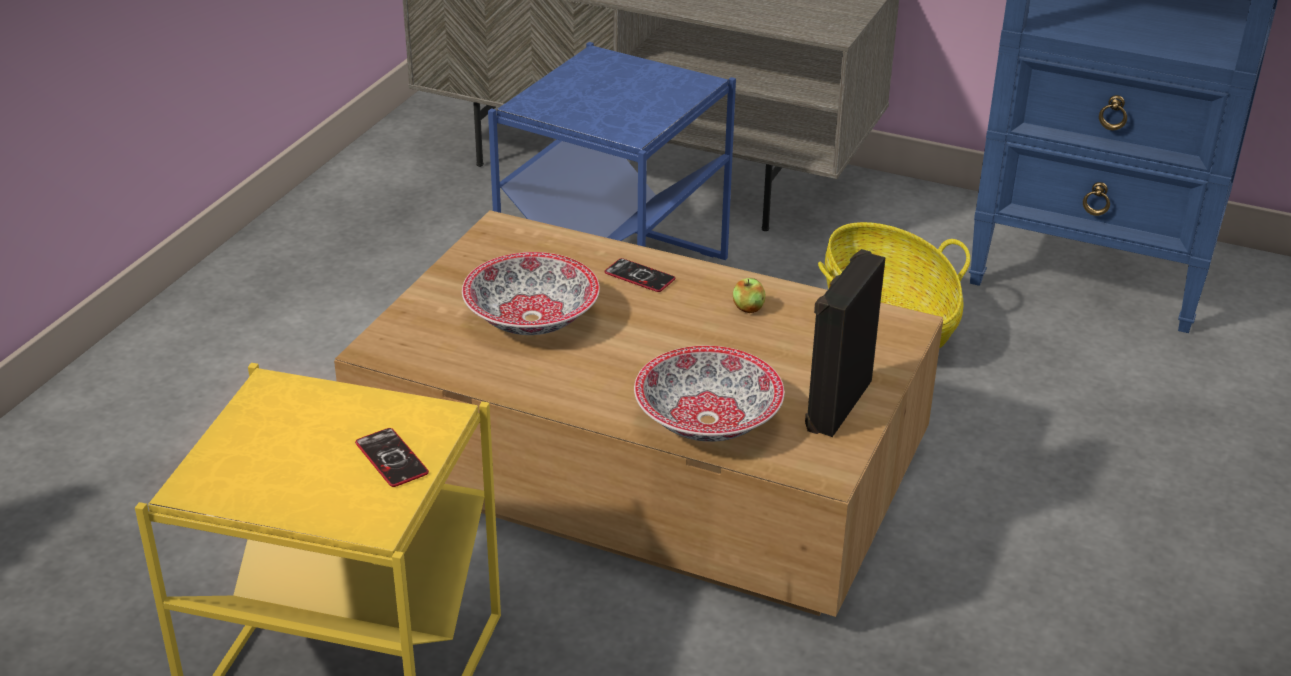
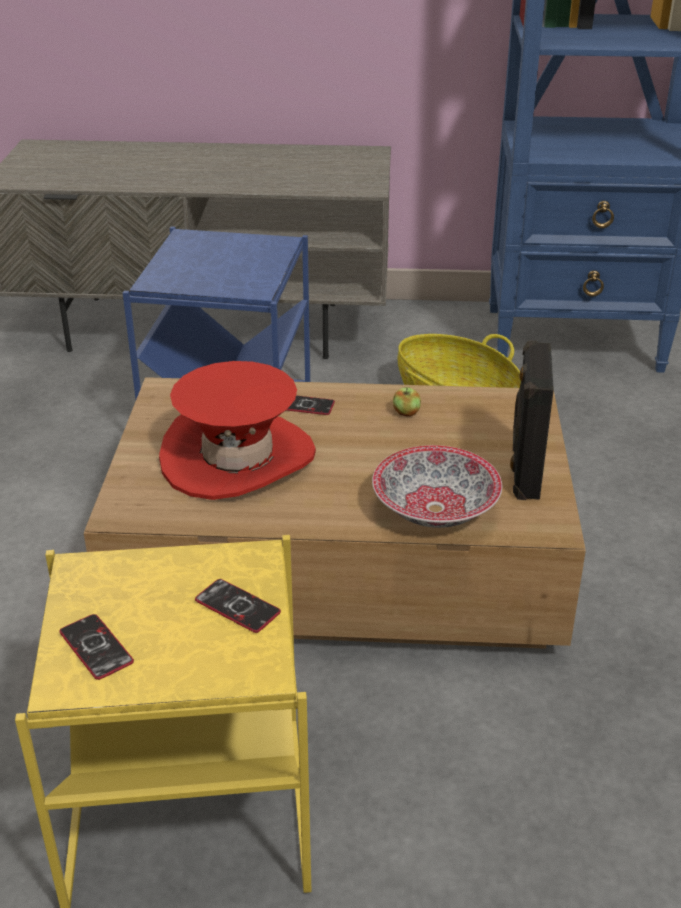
camera: 20 degrees left, 0 degrees up
bowl [462,252,600,335] -> red hat [159,361,316,500]
none -> phone [59,614,134,680]

